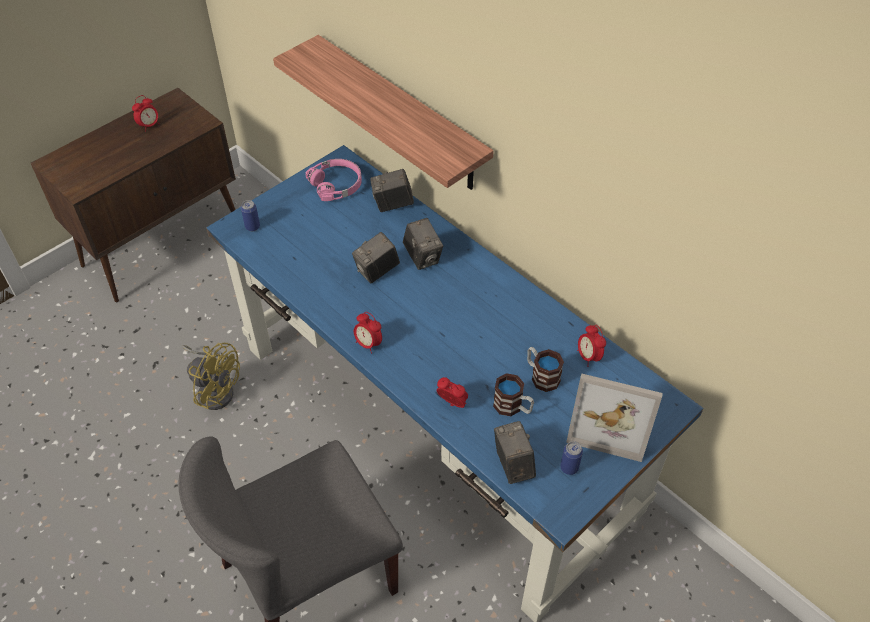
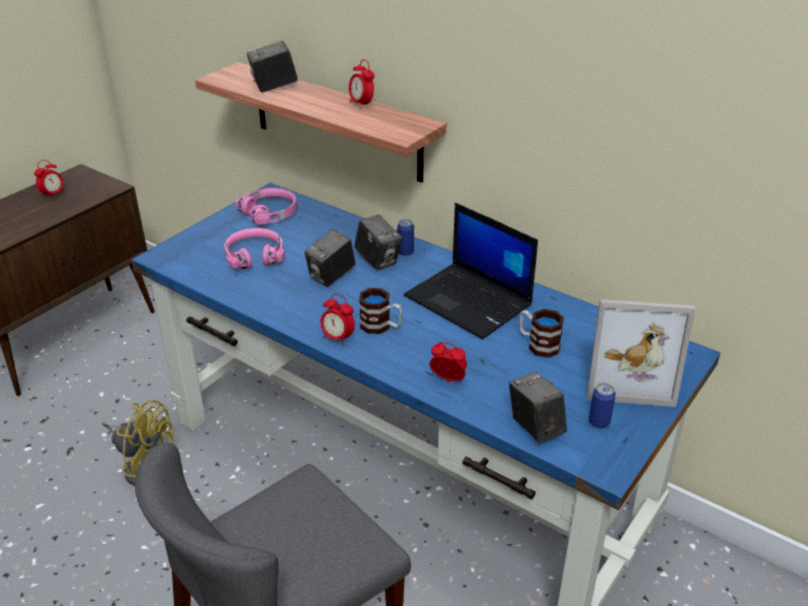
camera: 10 degrees left, 15 degrees down
can [241,200,260,231] -> can moved to [397,219,414,256]
camera [370,169,414,212] -> camera moved to [247,40,298,93]
mug [493,373,534,416] -> mug moved to [359,288,403,334]
alarm clock [577,325,606,367] -> alarm clock moved to [349,60,375,109]
none -> pink headphones [224,228,285,269]
none -> laptop [404,203,538,339]

